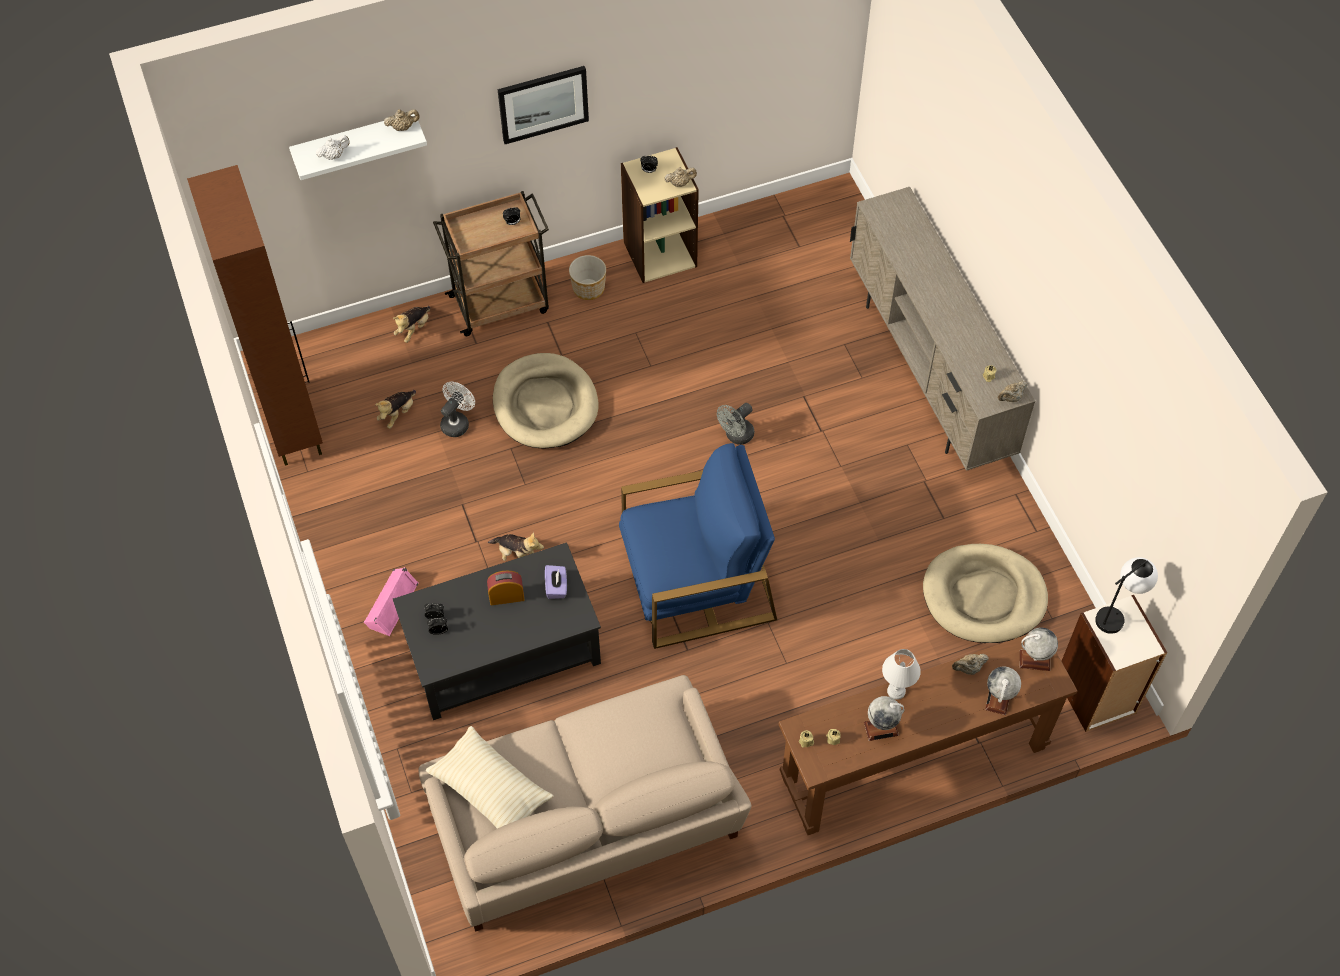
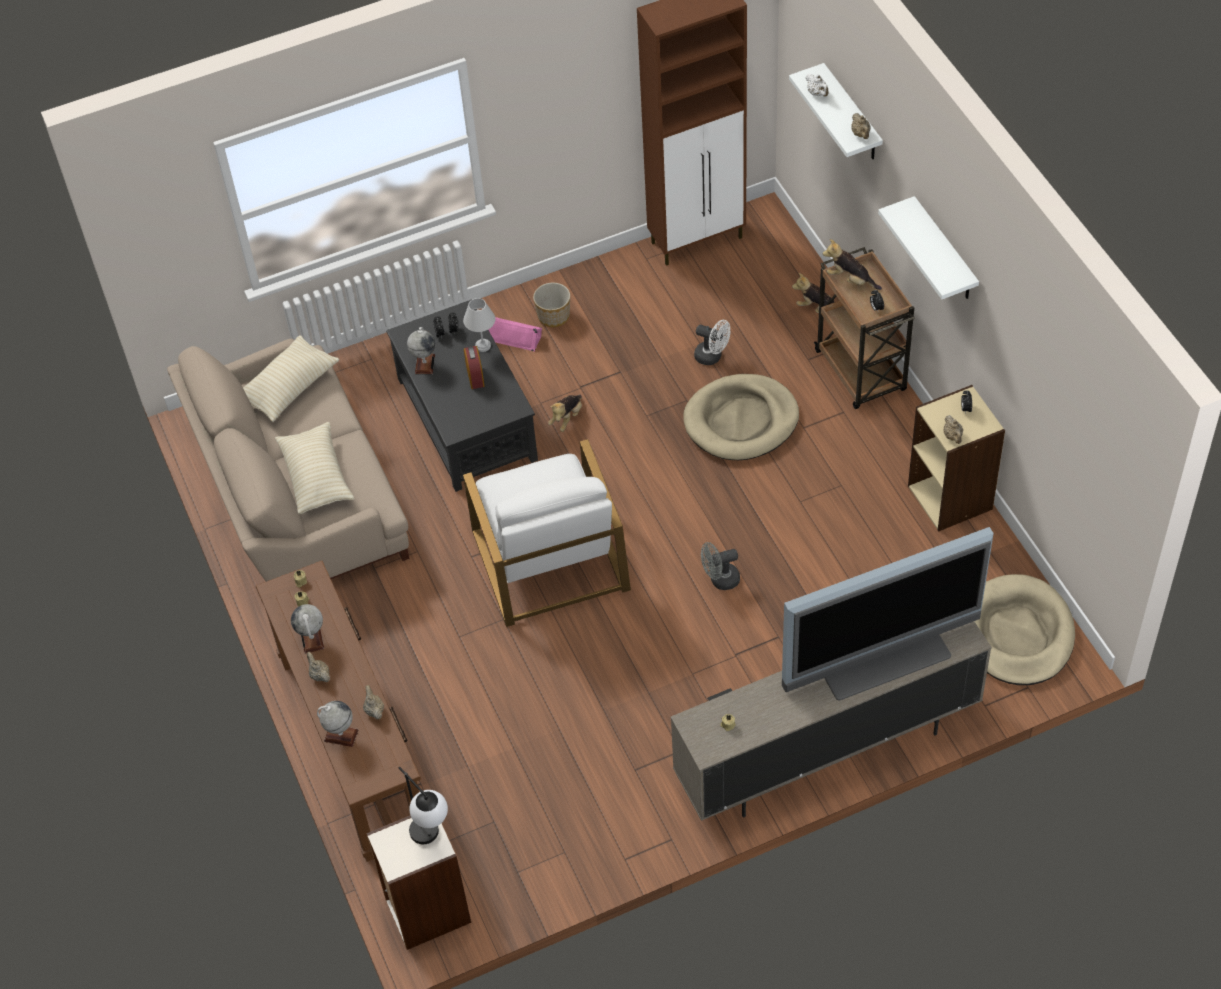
camera: 90 degrees right, 5 degrees down
plush toy [375,390,416,429] -> plush toy moved to [823,239,882,290]
picture [497,66,589,144] -> white shelf [878,196,979,299]
purple tissue box [545,565,567,599] -> none
planter [569,255,606,300] -> planter moved to [533,283,570,327]
blue armchair [619,443,777,649] -> white armchair [463,439,631,627]
grey fan [717,403,754,445] -> grey fan turned 60 degrees counterclockwise [701,542,740,590]
white table lamp [882,649,921,700] -> white table lamp moved to [463,298,495,352]
beige dog bed [923,544,1048,643] -> beige dog bed moved to [975,574,1075,685]
beige teapot [998,381,1027,402] -> beige teapot moved to [307,652,330,682]
globe [1020,628,1058,671] -> globe moved to [407,327,435,374]
none -> beige pillow [275,422,354,514]
none -> television [782,527,994,700]

